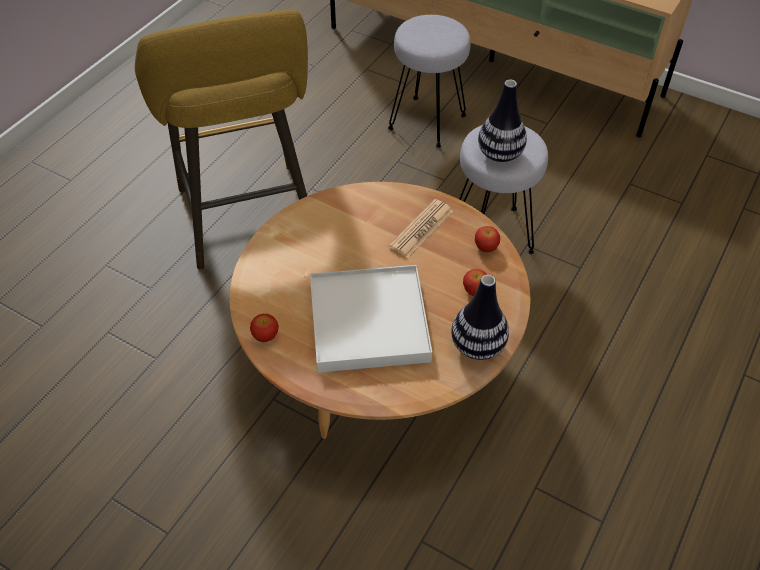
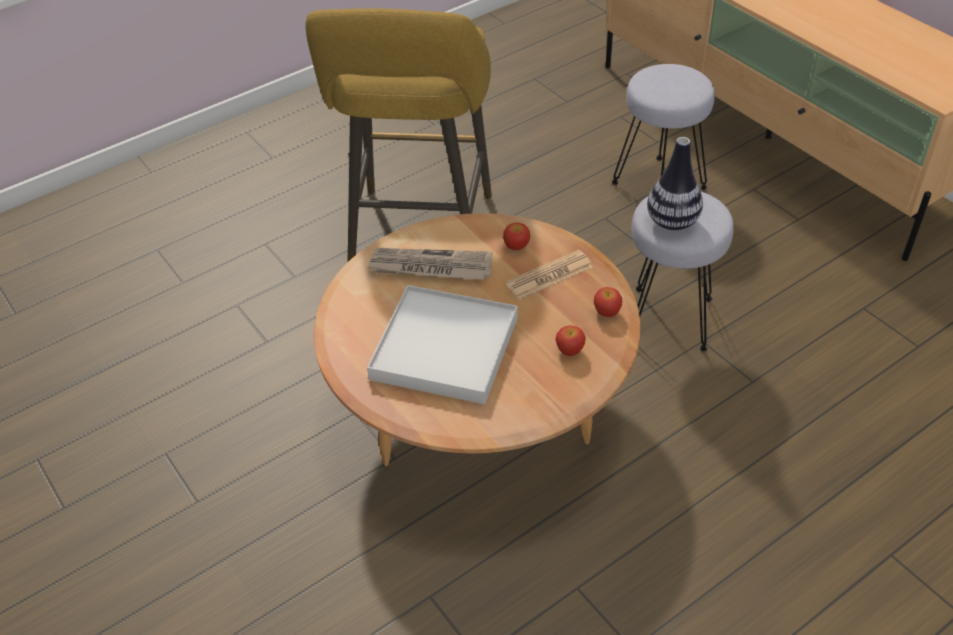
camera: 25 degrees right, 5 degrees down
apple [250,314,279,342] -> apple moved to [503,223,530,250]
vase [451,275,509,360] -> none
none -> newspaper [367,248,492,280]

